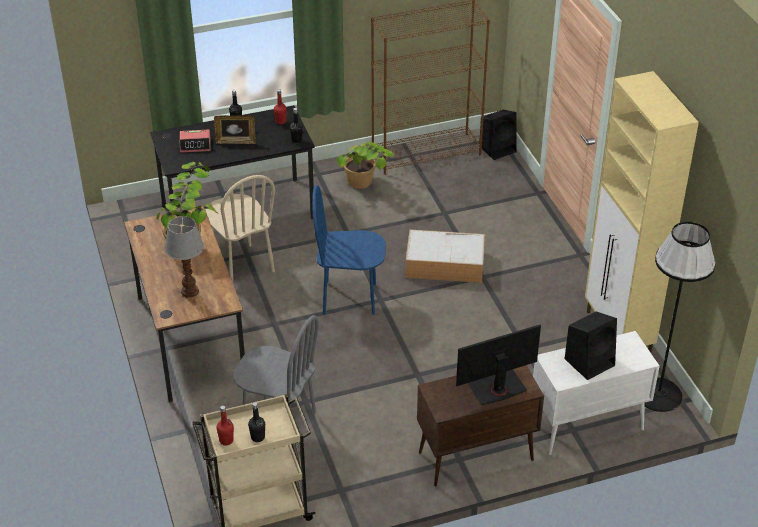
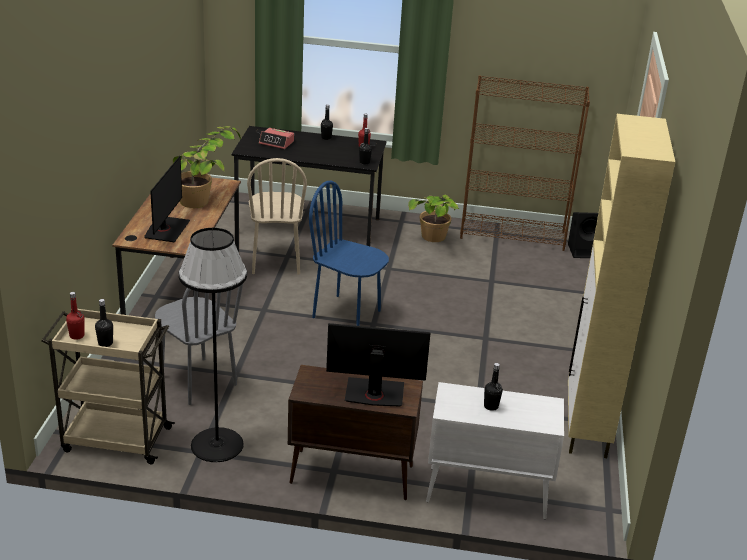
camera: 25 degrees right, 10 degrees down
table lamp [165,216,204,298] -> monitor [144,156,190,242]
picture frame [214,115,256,144] -> none
storage box [405,230,485,283] -> none
black speaker [565,312,617,380] -> black bottle [484,363,503,411]
black floor lamp [645,222,716,412] -> black floor lamp moved to [179,228,247,462]

